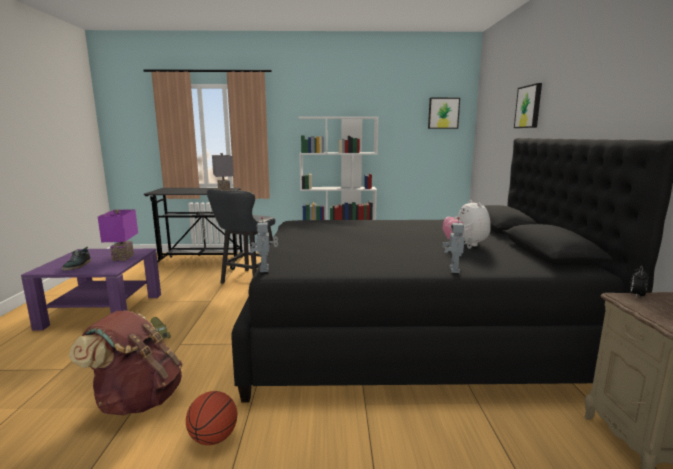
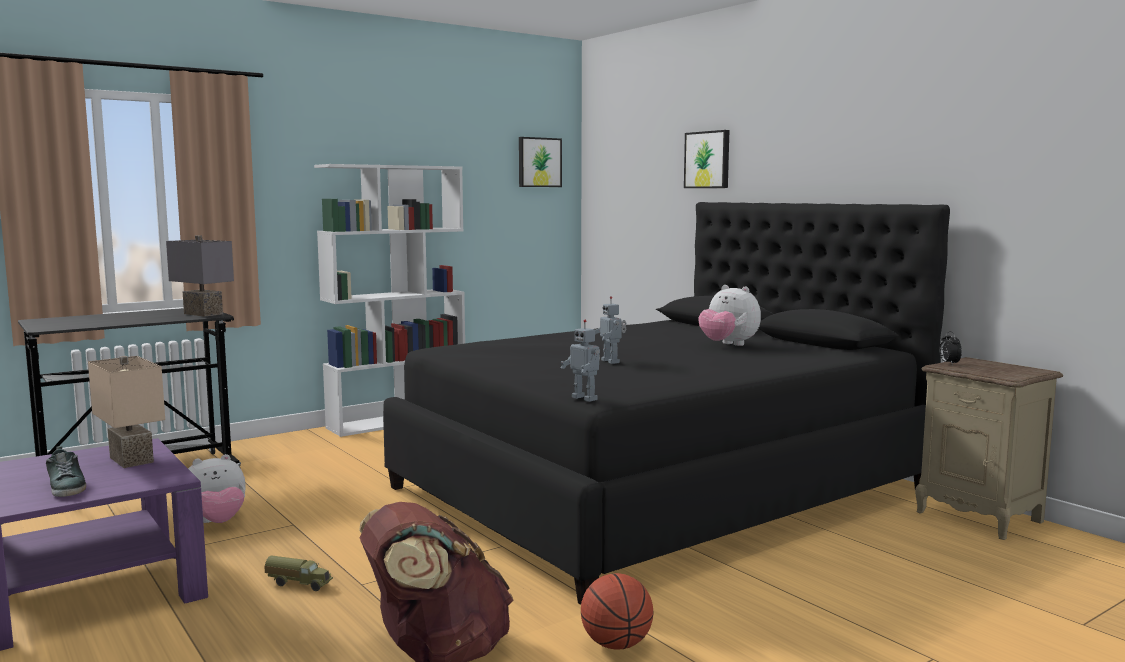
camera: 35 degrees left, 5 degrees down
purple table lamp [98,209,138,261] -> beige table lamp [88,356,165,468]
grey stool [207,189,275,284] -> none
toy robot [442,217,472,273] -> toy robot moved to [595,296,627,364]
none -> plush toy [188,454,246,523]

